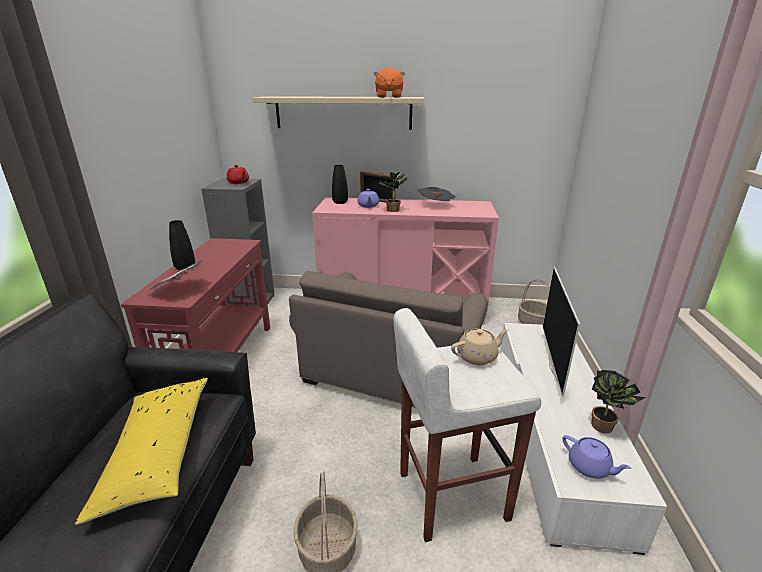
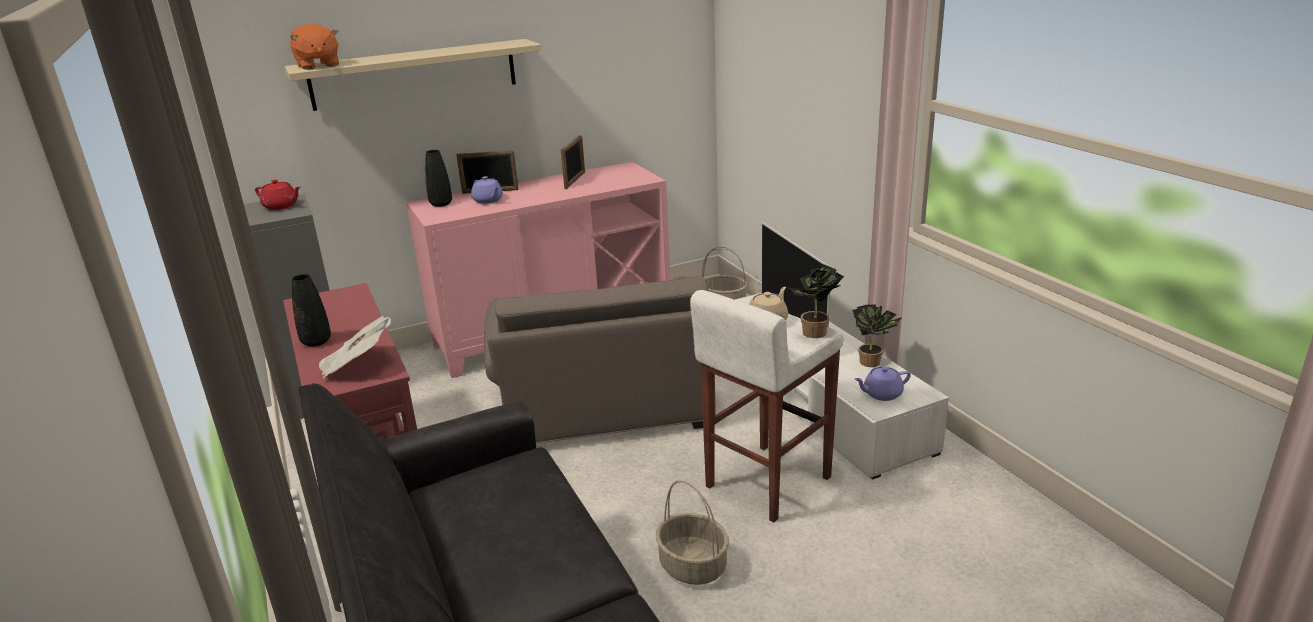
camera: 30 degrees left, 0 degrees up
yellow pillow [75,378,208,525] -> none
orange plush toy [373,68,405,98] -> orange plush toy moved to [290,24,339,70]
potted plant [376,172,407,212] -> potted plant moved to [788,264,844,338]
newspaper [417,187,455,201] -> picture frame [561,135,585,189]
purple teapot [562,435,632,479] -> purple teapot turned 150 degrees clockwise [854,367,911,401]

